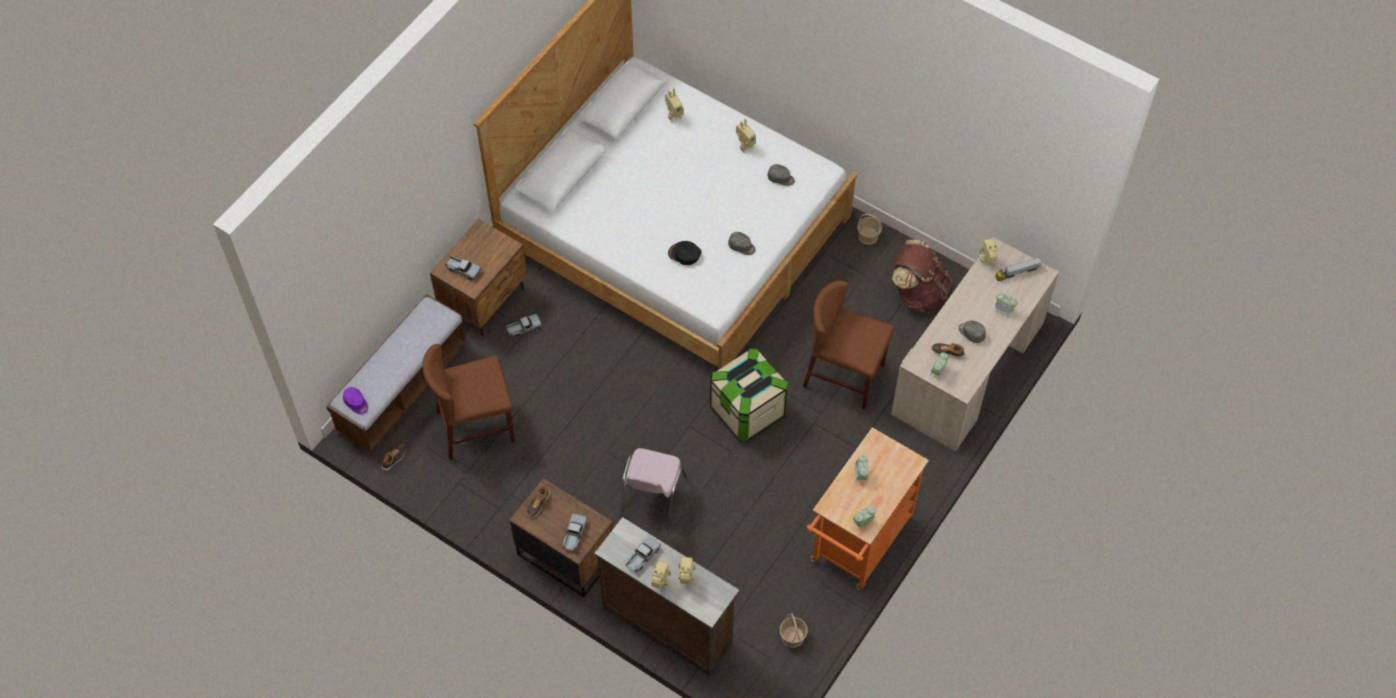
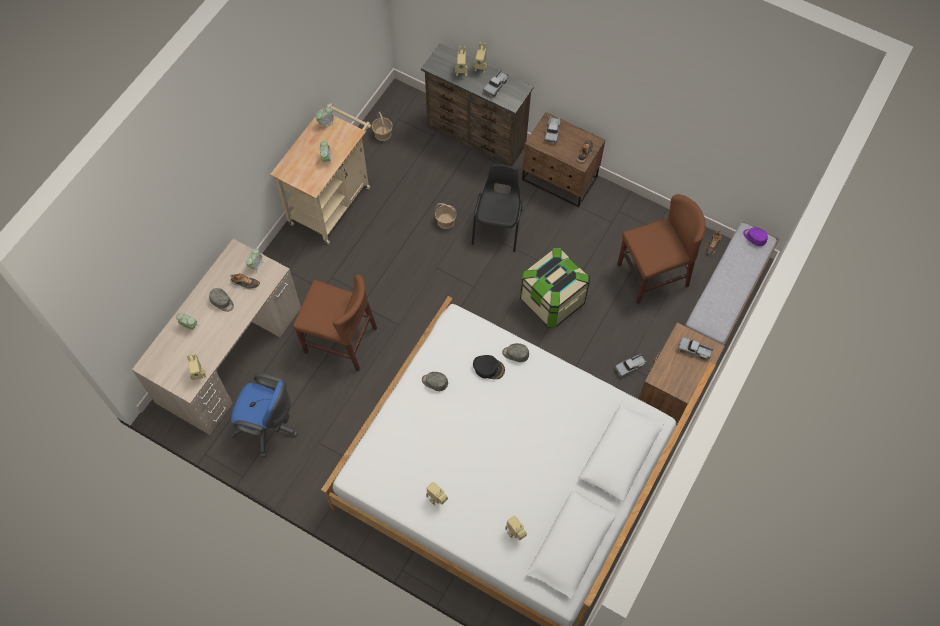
camera: 175 degrees right, 5 degrees up
pink chair [620,448,687,530] -> black chair [472,164,522,252]
storage box [710,348,788,441] -> storage box moved to [520,248,590,328]
grey cap [768,164,795,186] -> grey cap moved to [502,343,529,362]
orange cart [806,427,929,590] -> beige cart [270,103,371,244]
basket [857,214,882,245] -> basket moved to [435,203,457,229]
brown backpack [892,240,952,313] -> blue office chair [230,373,298,457]
toy truck [995,257,1042,281] -> none

